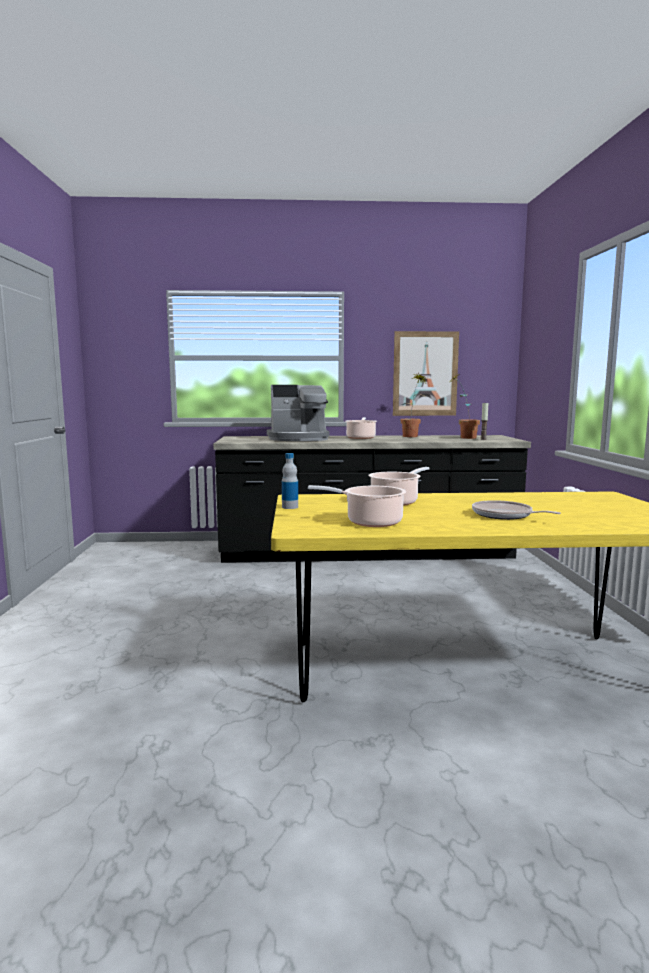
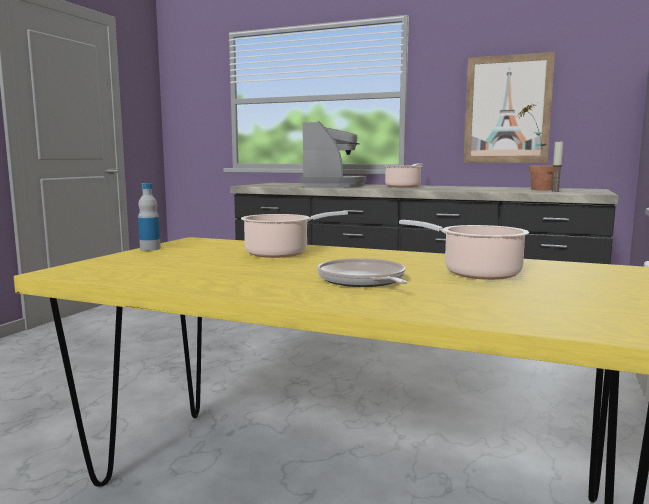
camera: 25 degrees right, 0 degrees up
coffee machine [267,385,330,441] -> coffee machine turned 105 degrees counterclockwise [300,121,366,187]
cooking pot [308,485,406,527] -> cooking pot moved to [399,220,529,280]
potted plant [401,373,427,437] -> none

